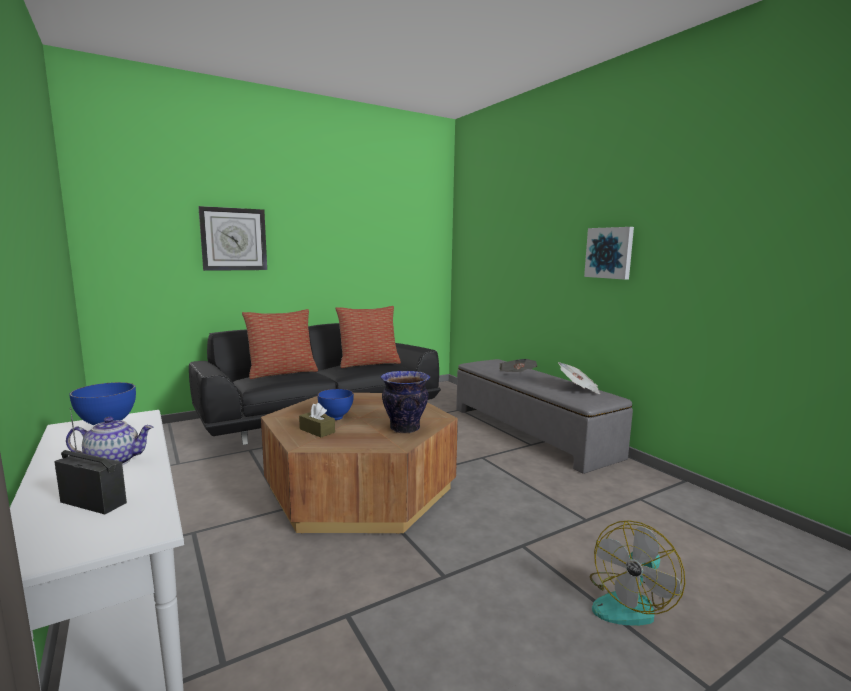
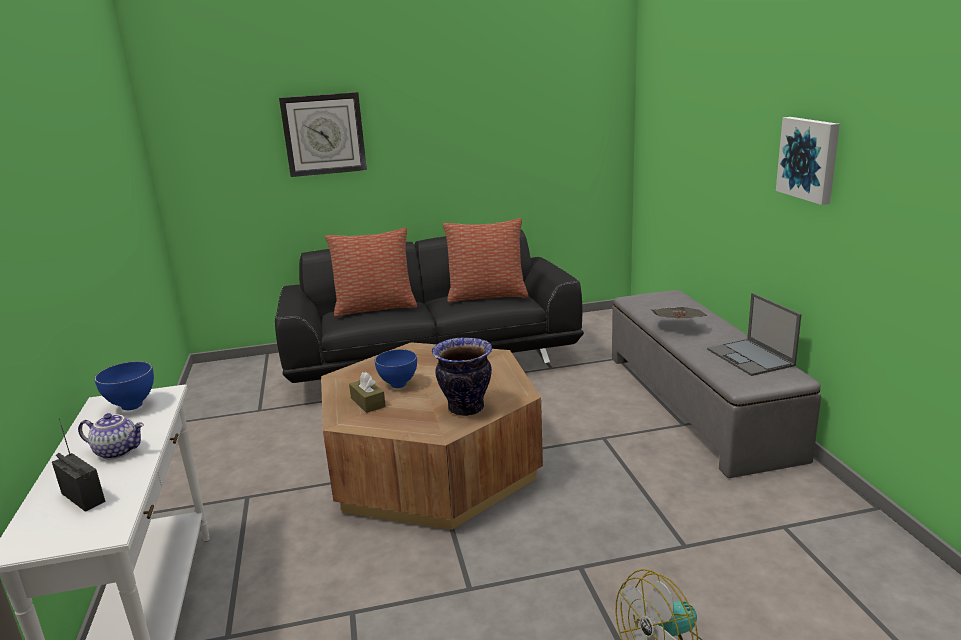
camera: 20 degrees right, 10 degrees up
newspaper [558,362,600,394] -> laptop [707,293,802,376]

